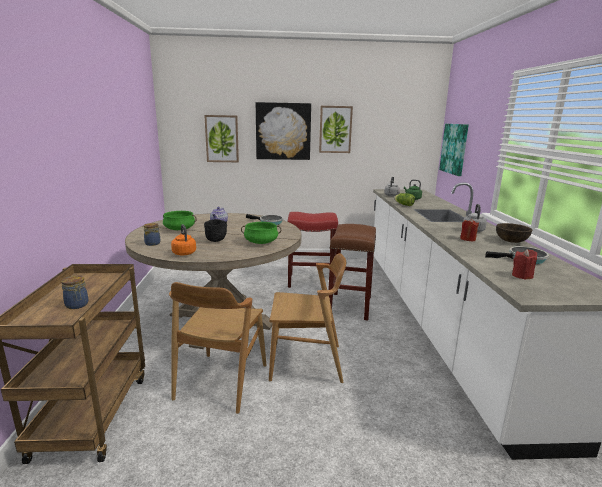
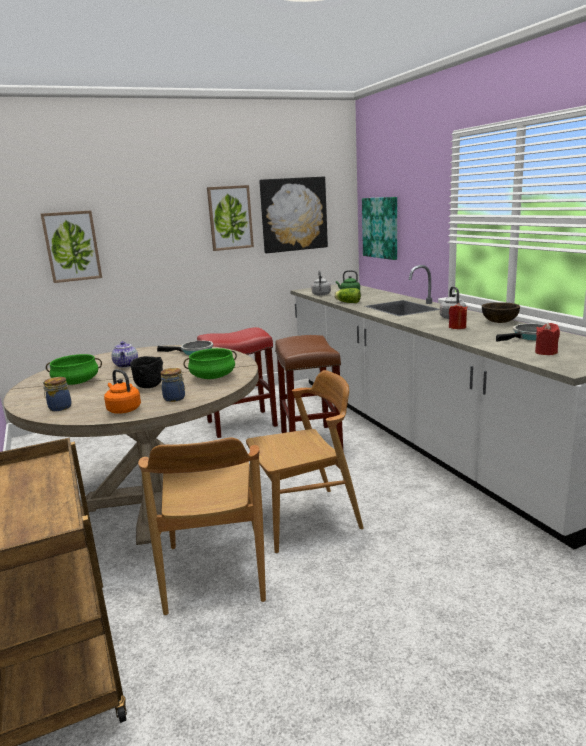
camera: 20 degrees left, 0 degrees up
jar [61,276,88,309] -> jar moved to [160,368,185,402]
picture [256,102,311,160] -> picture moved to [259,177,328,253]

